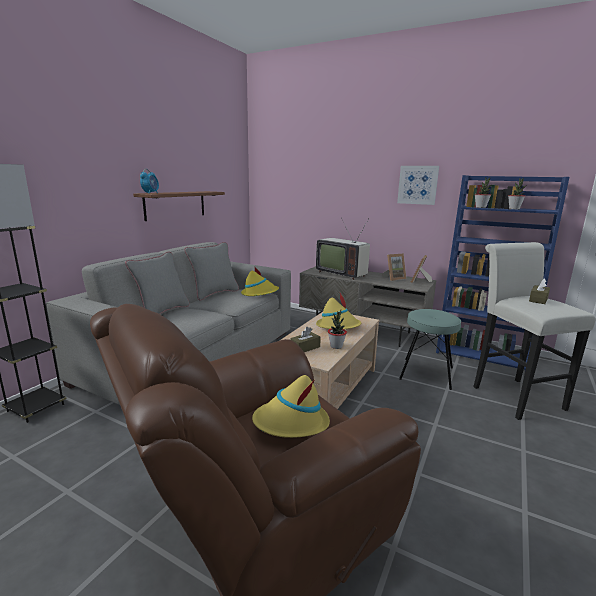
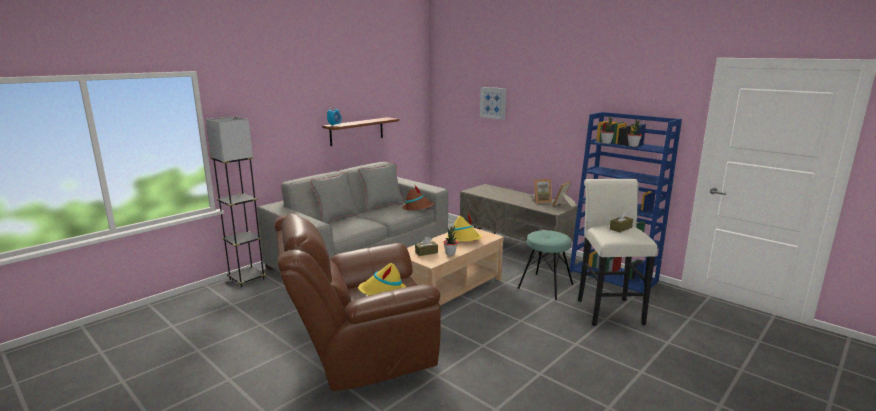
camera: 15 degrees right, 0 degrees up
yellow hat [241,266,279,296] -> brown hat [402,184,434,210]
television [316,218,370,280] -> none
picture [397,166,439,205] -> picture moved to [480,87,506,120]

